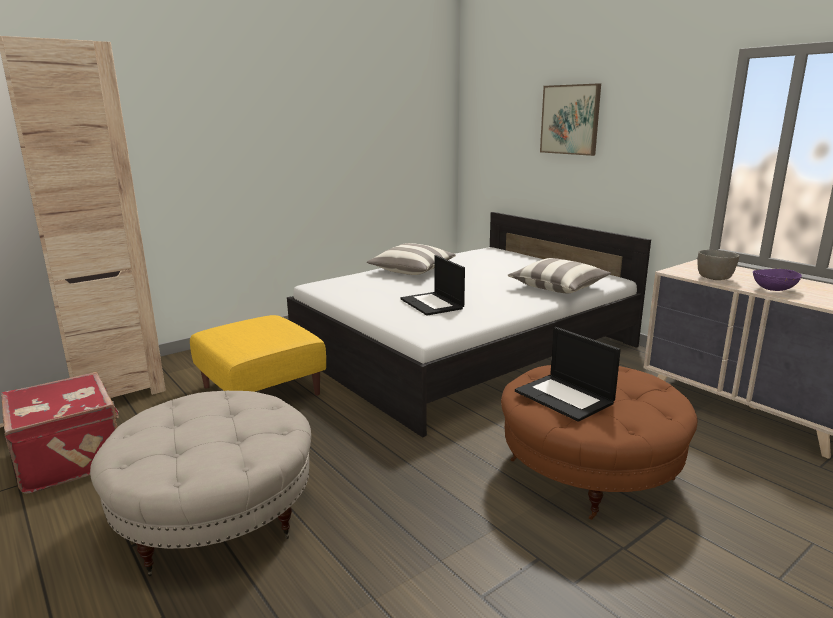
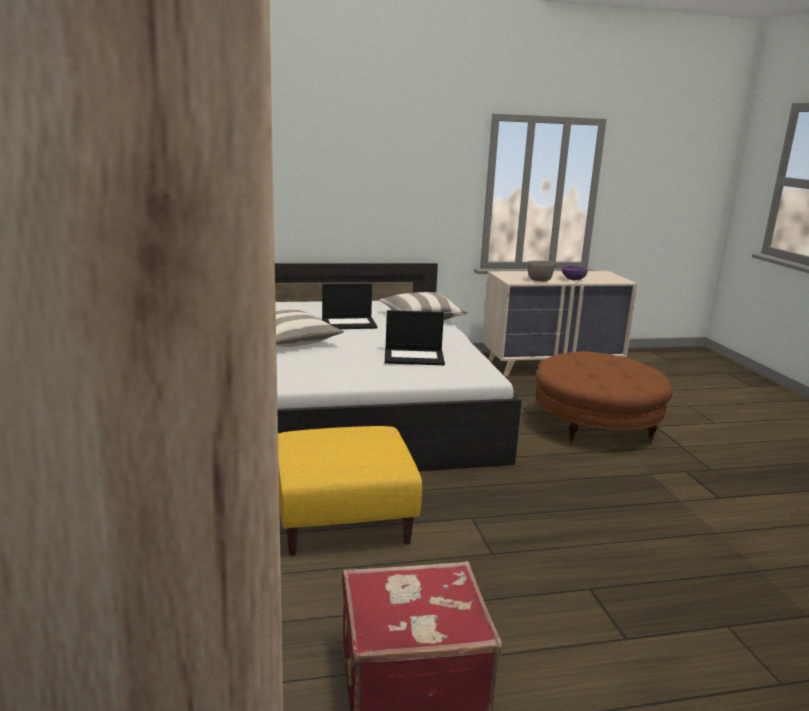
camera: 65 degrees left, 0 degrees up
beige ottoman [90,391,311,576] -> none
laptop [515,327,621,422] -> laptop moved to [322,283,377,329]
picture [540,83,601,156] -> none

